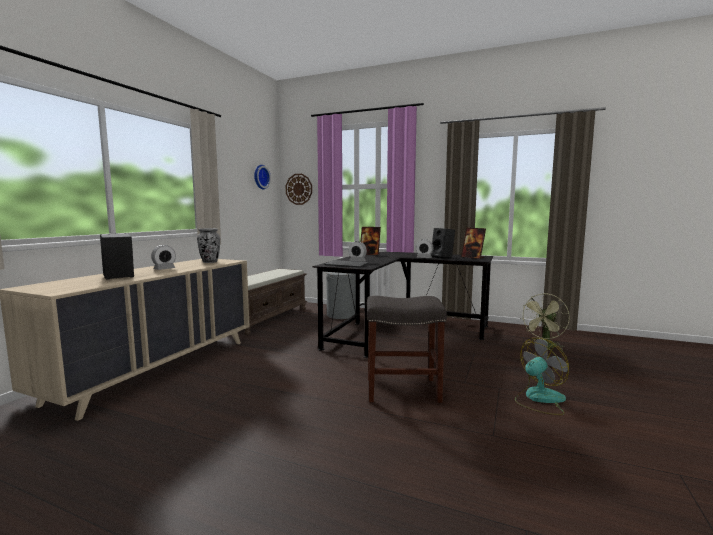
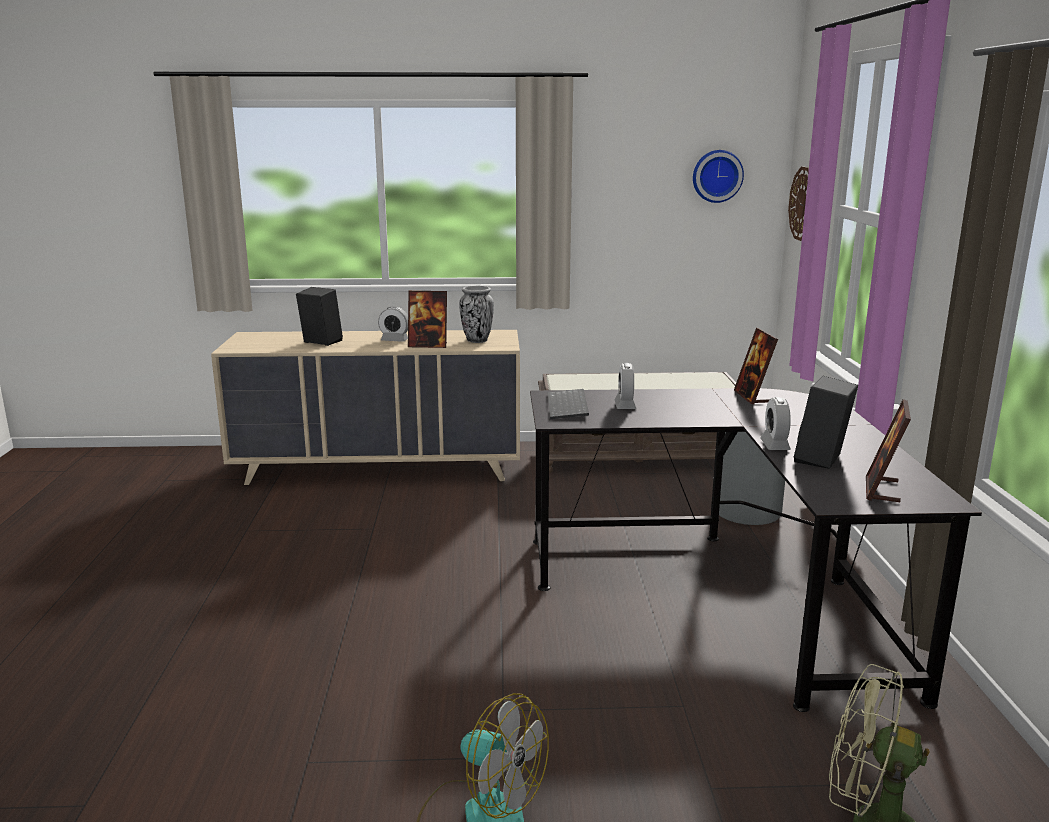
camera: 65 degrees right, 10 degrees up
grey stool [367,296,447,403] -> none
none -> picture frame [408,291,447,348]

